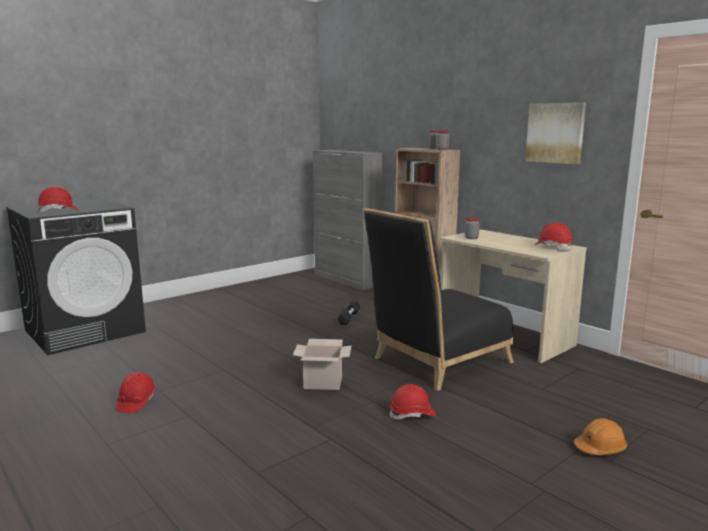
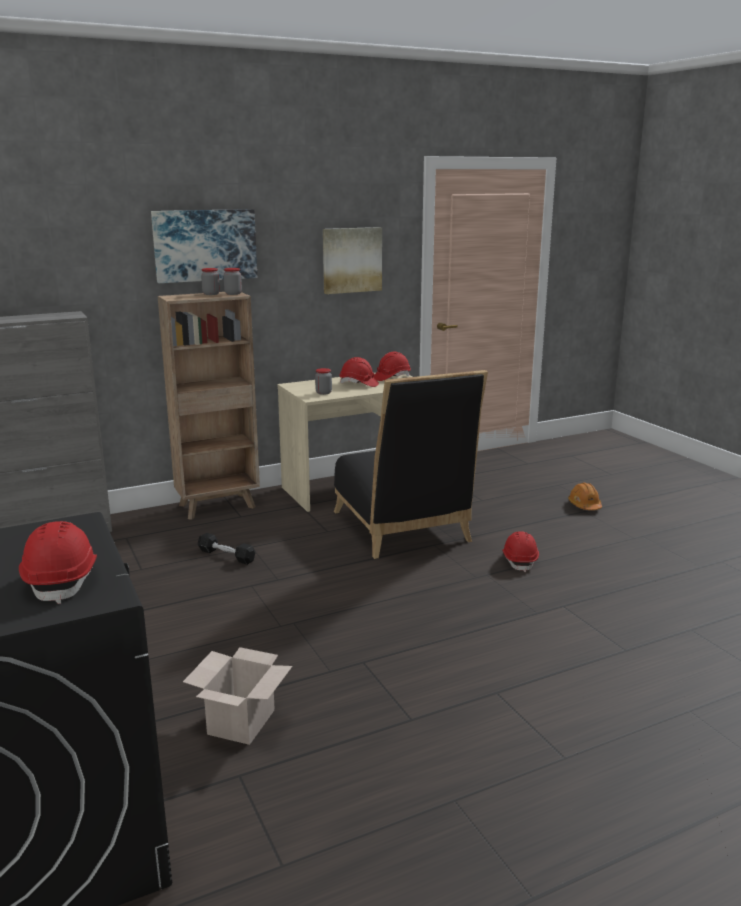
camera: 75 degrees left, 5 degrees up
red hard hat [116,372,157,413] -> red hard hat moved to [340,357,379,387]
cardboard box [293,339,352,390] -> cardboard box moved to [183,647,292,745]
none -> picture [151,209,257,283]

